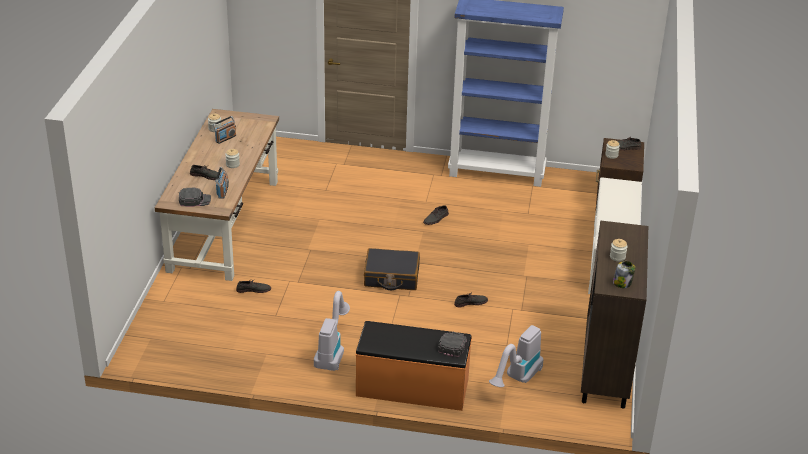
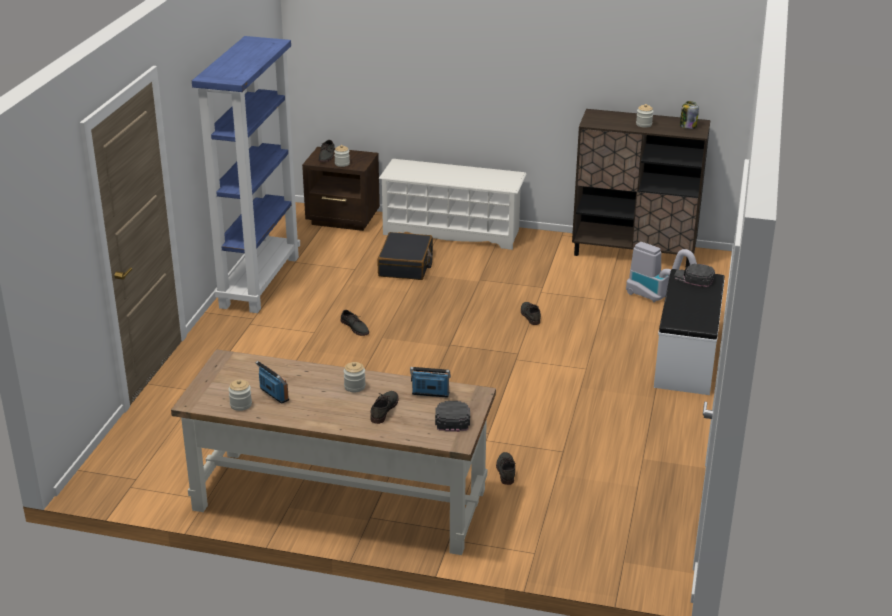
camera: 85 degrees left, 5 degrees down
vacuum cleaner [314,291,350,371] -> none
orange bench [356,321,472,411] -> white bench [654,269,725,395]
black suitcase [364,248,420,290] -> black suitcase moved to [377,232,433,280]

